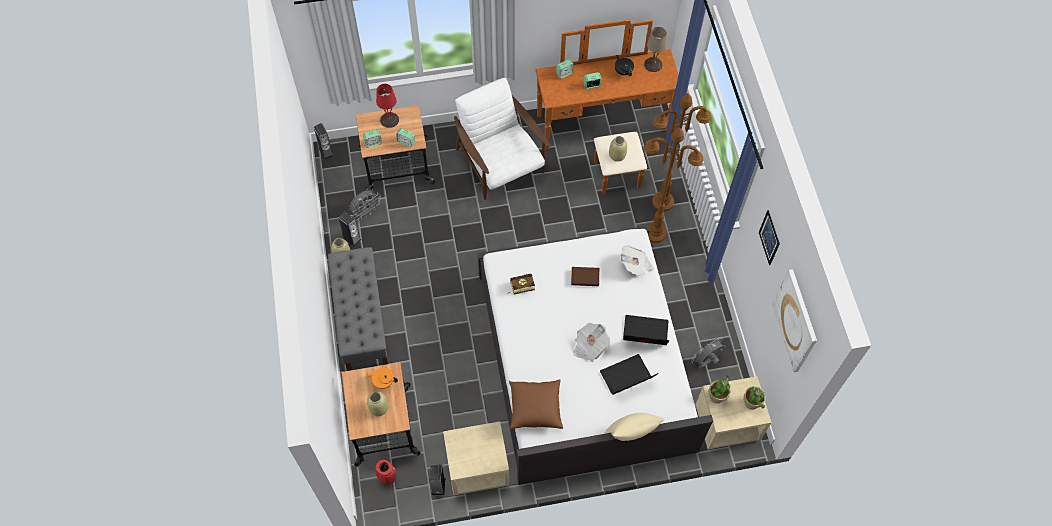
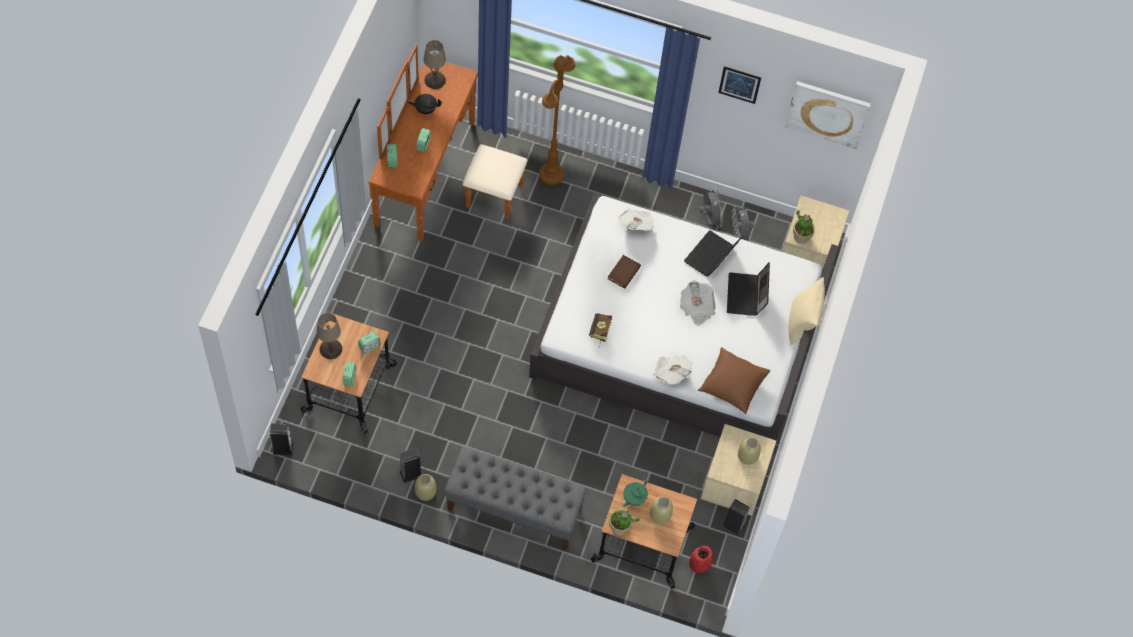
camera: 65 degrees left, 0 degrees up
grey fan [349,189,381,220] -> grey fan moved to [700,187,723,228]
orange teapot [366,367,398,389] -> green teapot [623,480,648,507]
red table lamp [376,84,399,128] -> beige table lamp [316,313,342,359]
white armchair [454,78,550,200] -> none
beige vase [609,136,627,162] -> beige vase moved to [738,437,761,465]
brown floor lamp [644,128,703,243] -> none
potted plant [744,386,766,410] -> potted plant moved to [609,509,640,535]
none -> newspaper [653,356,693,385]

